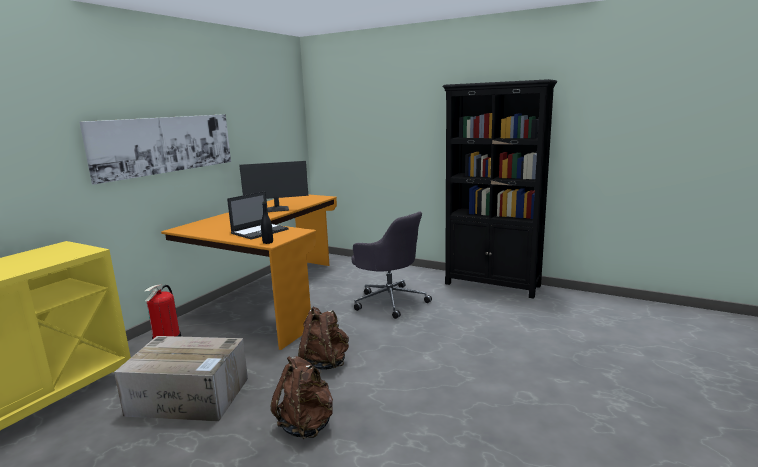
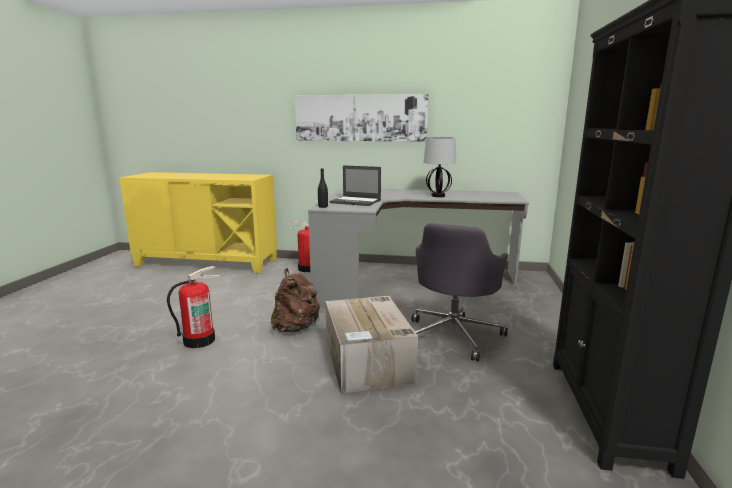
camera: 70 degrees right, 0 degrees up
cardboard box [114,336,248,422] -> cardboard box moved to [325,296,418,394]
orange desk [161,194,337,350] -> grey desk [308,188,529,307]
monitor [239,161,308,212] -> table lamp [423,137,456,197]
brown backpack [271,356,333,439] -> fire extinguisher [167,266,220,348]

